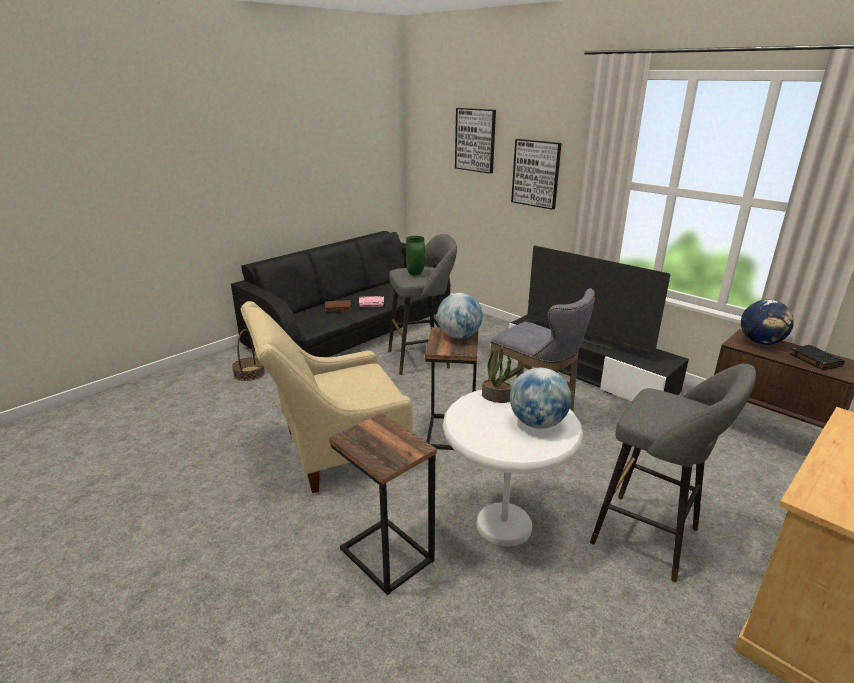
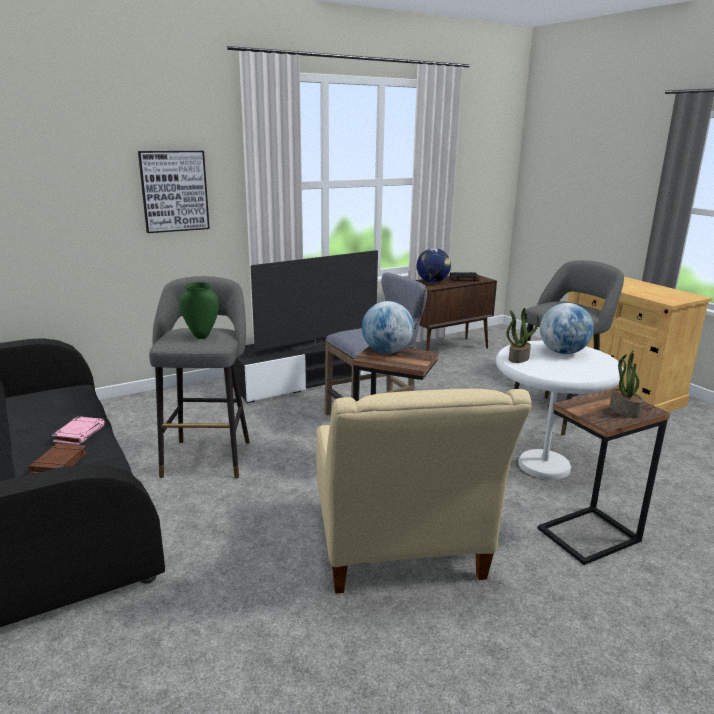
camera: 75 degrees left, 5 degrees down
basket [232,329,265,381] -> none
picture [455,108,496,174] -> none
none -> potted plant [610,350,643,418]

